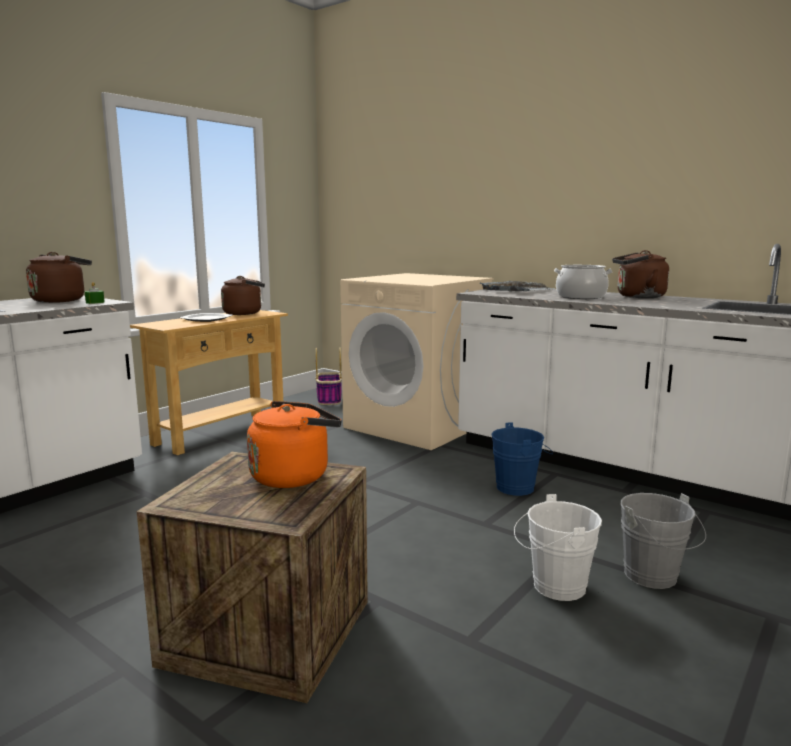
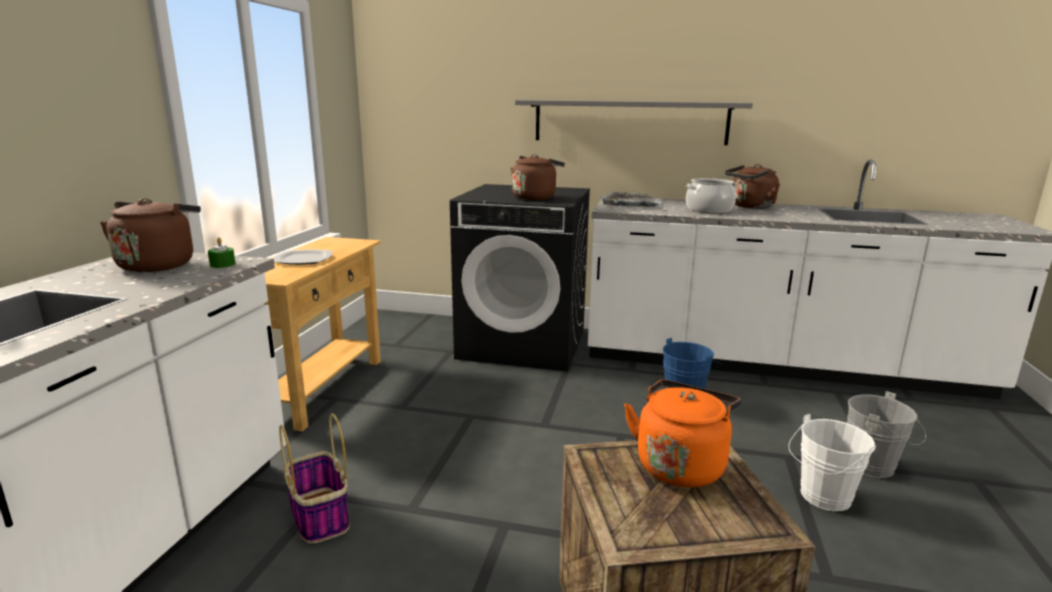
camera: 25 degrees left, 5 degrees up
brown kettle [221,276,265,315] -> brown kettle moved to [511,154,565,200]
basket [316,348,342,405] -> basket moved to [279,413,349,544]
beige washing machine [340,273,494,450] -> black washing machine [450,184,590,372]
none -> grey shelf [515,100,753,145]

